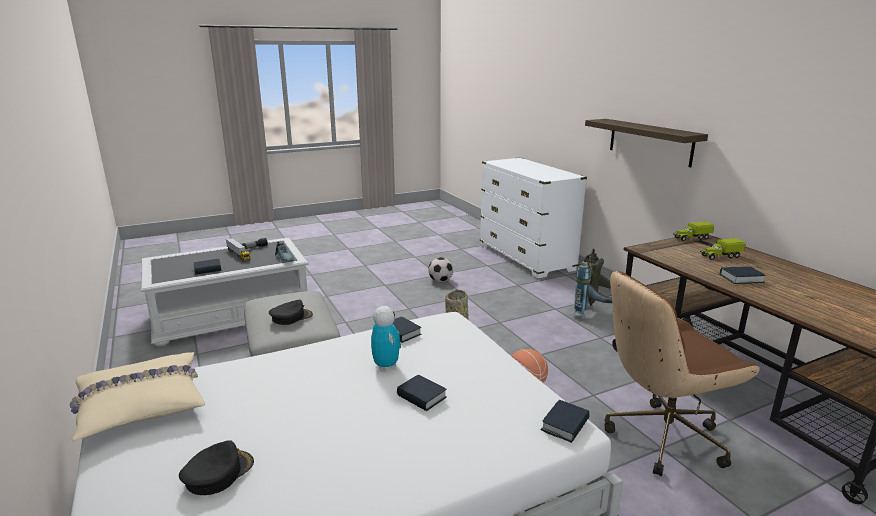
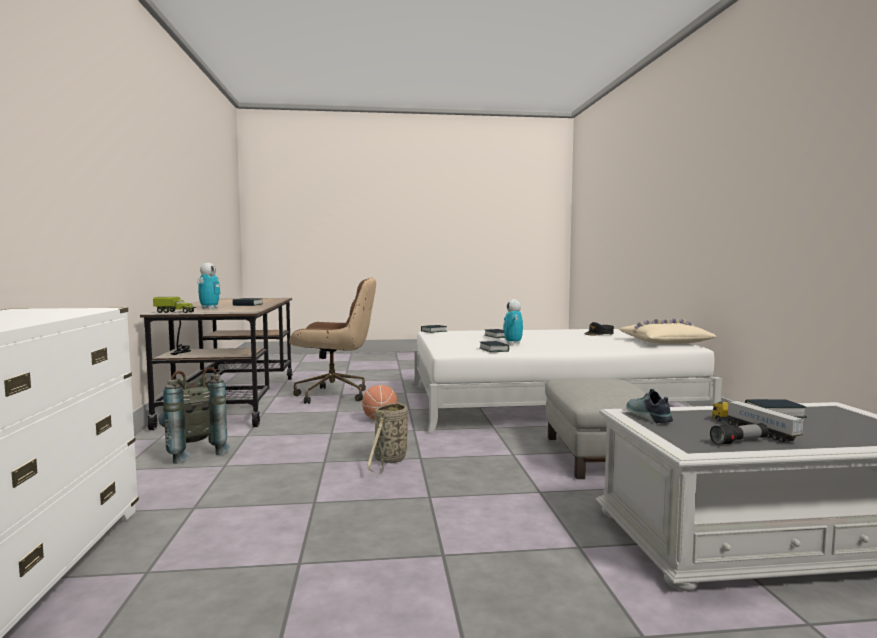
camera: 160 degrees left, 15 degrees down
black cap [269,300,313,325] -> none
football [428,257,453,282] -> none
shelf [585,119,708,168] -> none
toy truck [700,238,746,260] -> toy robot [197,263,220,309]

